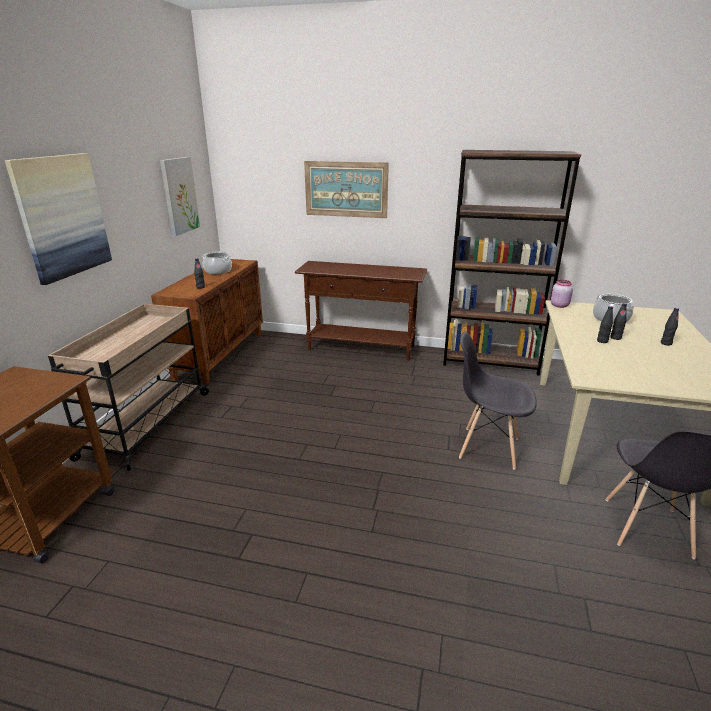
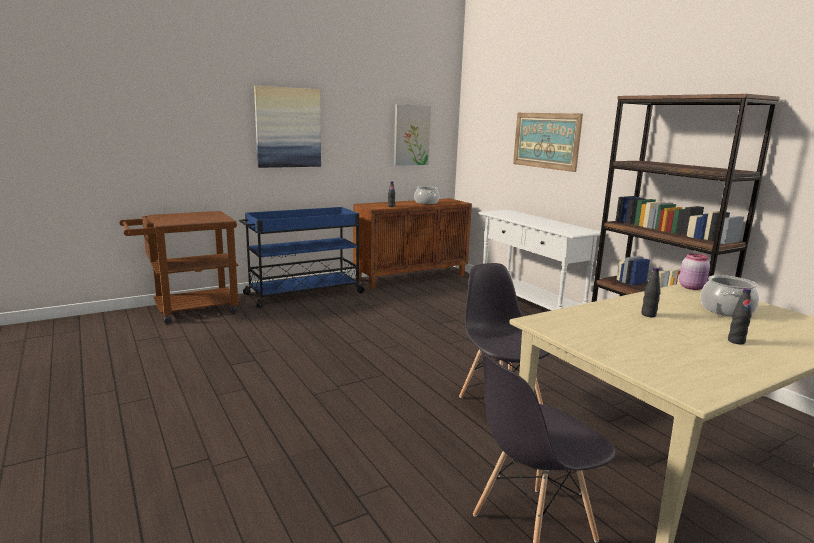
camera: 45 degrees right, 10 degrees down
beige cart [48,304,209,471] -> blue cart [239,207,366,308]
brown console table [295,261,427,361] -> white console table [479,210,601,311]
black bottle [611,303,627,340] -> none

